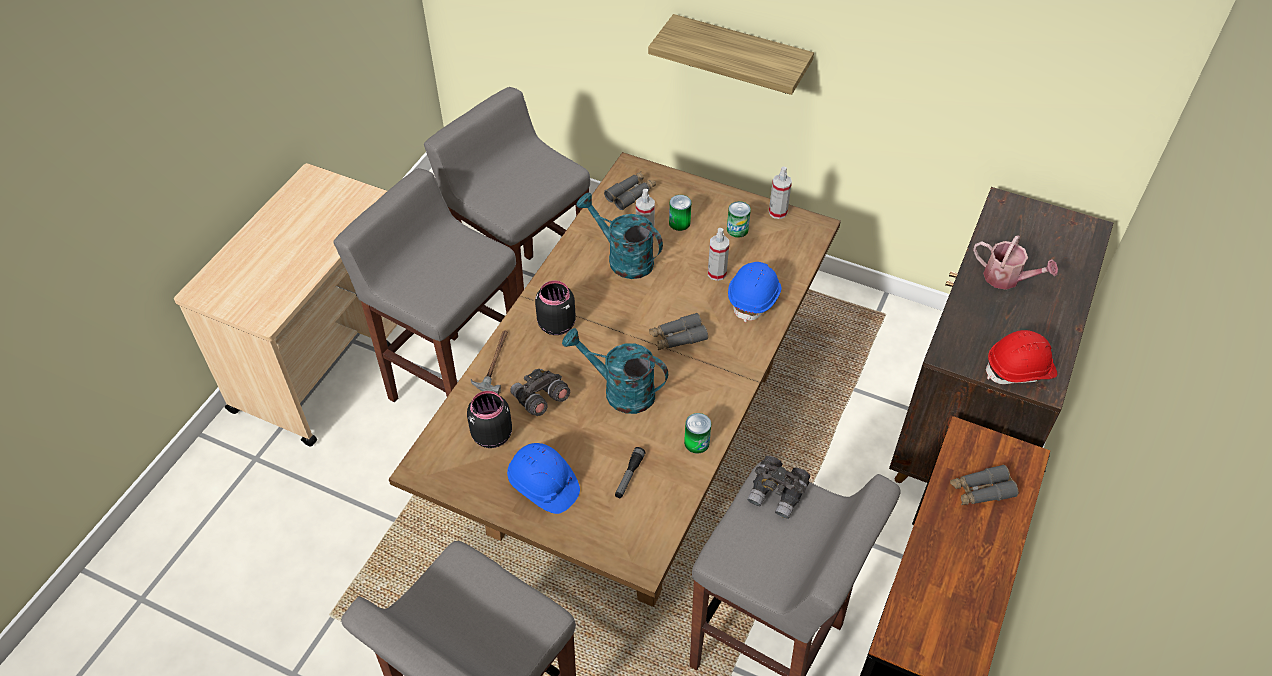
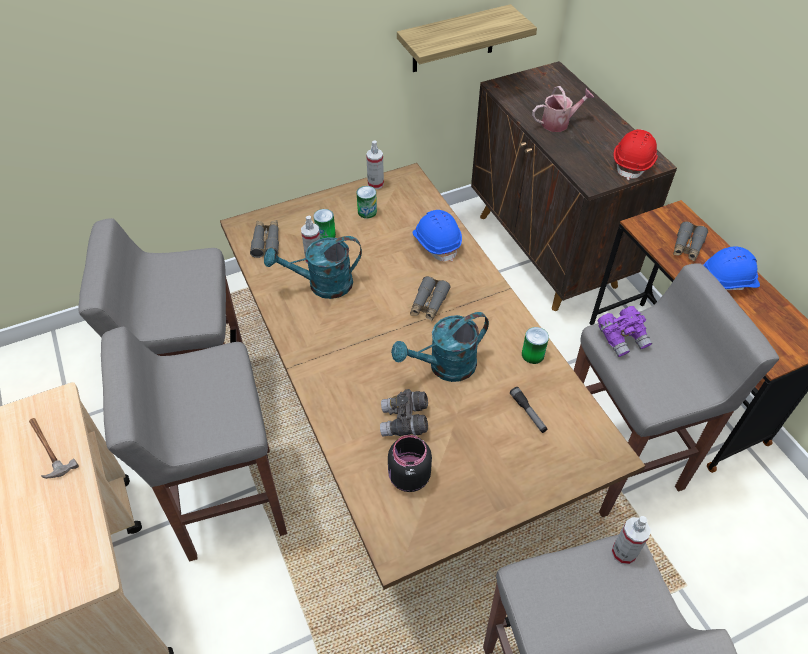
camera: 50 degrees left, 0 degrees up
hammer [471,331,508,395] -> hammer moved to [29,418,79,479]
blue hard hat [507,443,580,514] -> blue hard hat moved to [703,247,760,290]
black jar [535,280,576,335] -> none
shelf [648,14,814,95] -> shelf moved to [397,4,537,72]
spray bottle [708,228,729,281] -> spray bottle moved to [611,516,651,565]
grey binoculars [747,456,810,519] -> purple binoculars [597,306,652,357]

